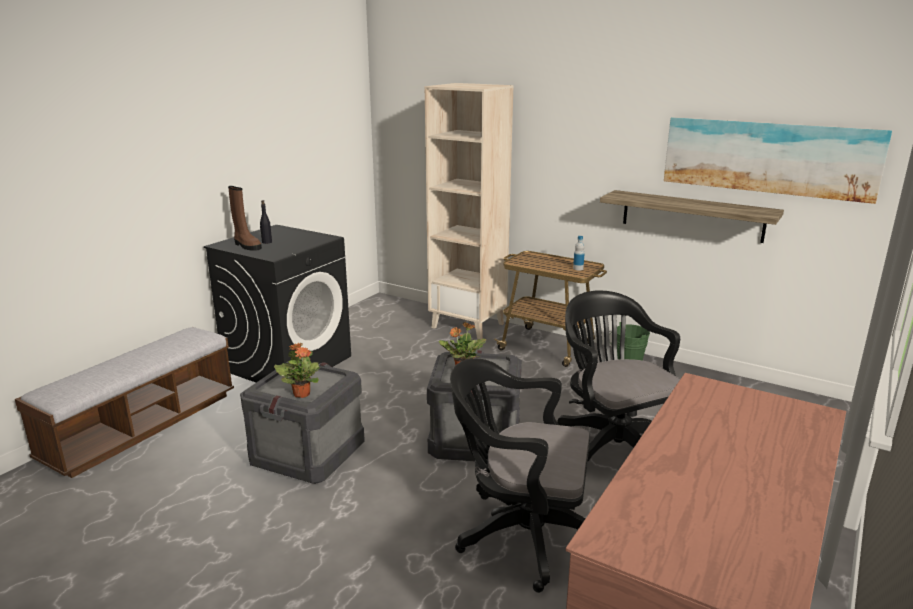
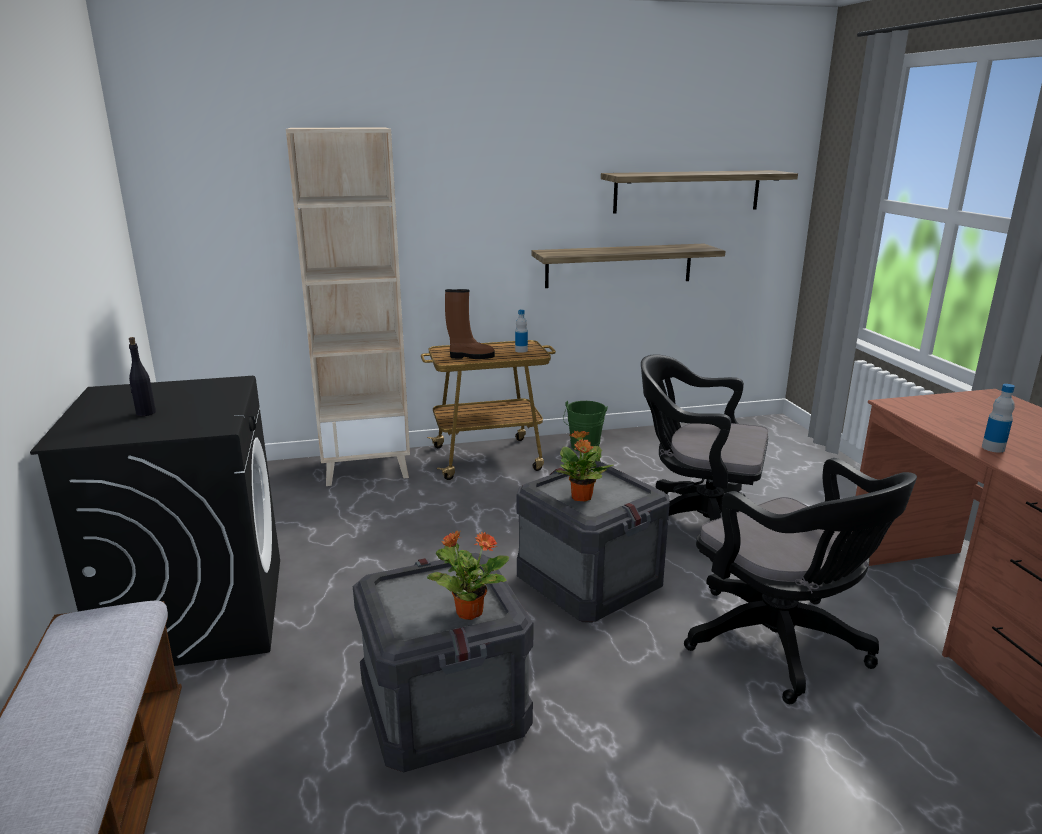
camera: 45 degrees left, 0 degrees up
brown boot [228,186,262,251] -> brown boot moved to [445,289,495,359]
black office chair [450,359,590,593] -> black office chair turned 90 degrees counterclockwise [684,458,917,704]
picture [664,117,892,204] -> shelf [601,170,798,213]
none -> bottle [982,384,1015,453]

